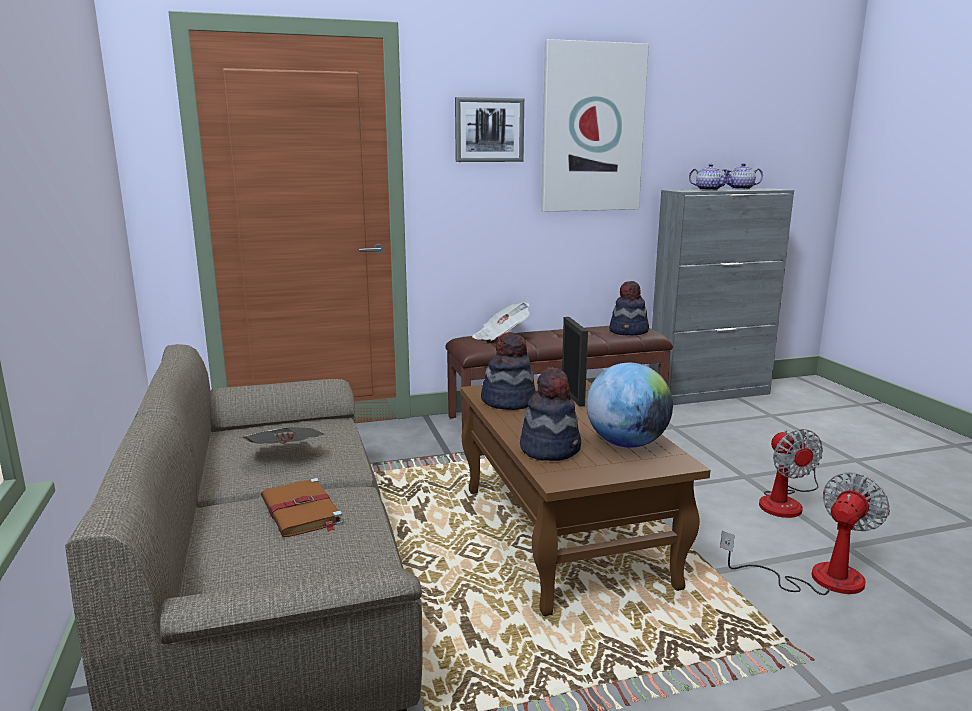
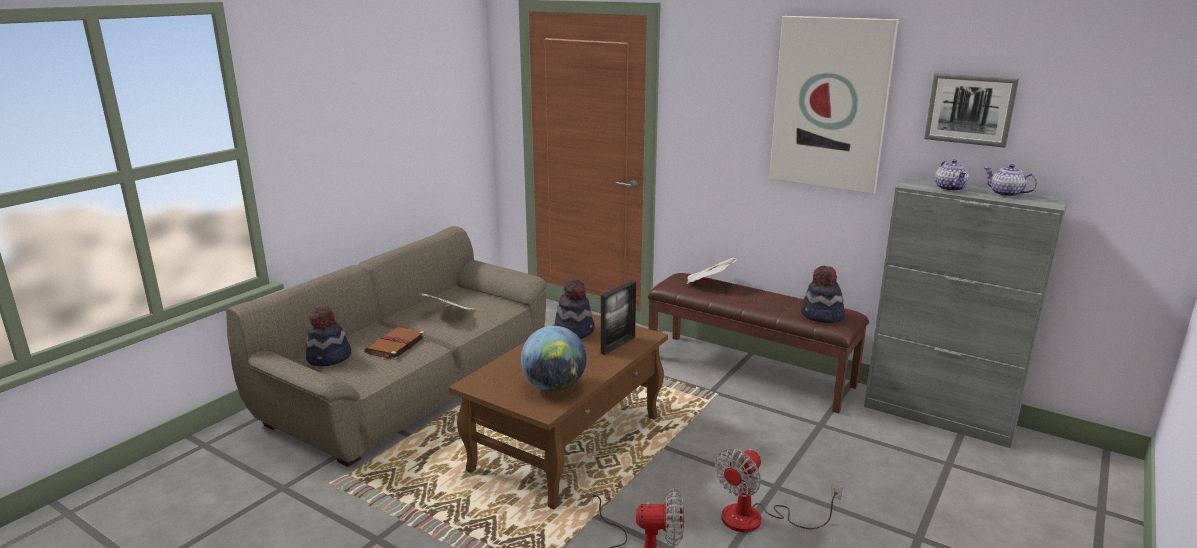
camera: 50 degrees right, 5 degrees up
picture [455,97,524,162] -> picture moved to [924,73,1019,148]
hat [520,367,581,461] -> hat moved to [306,306,351,366]

